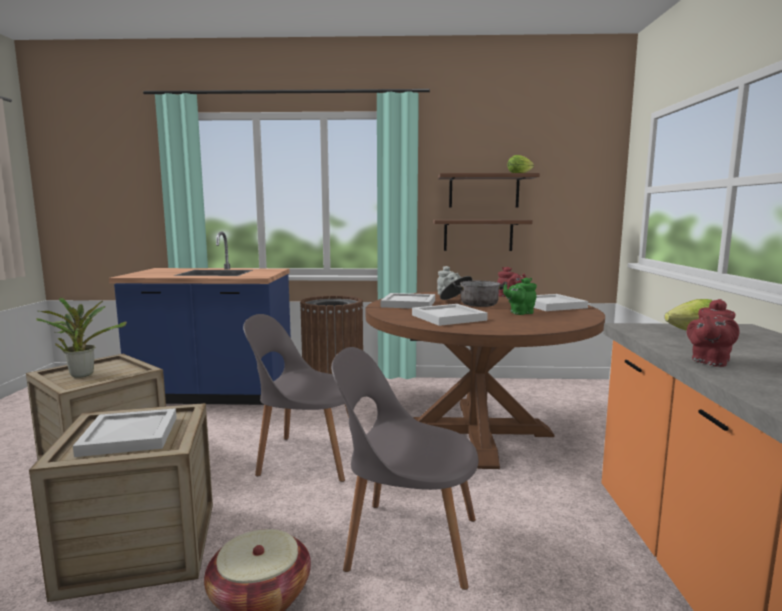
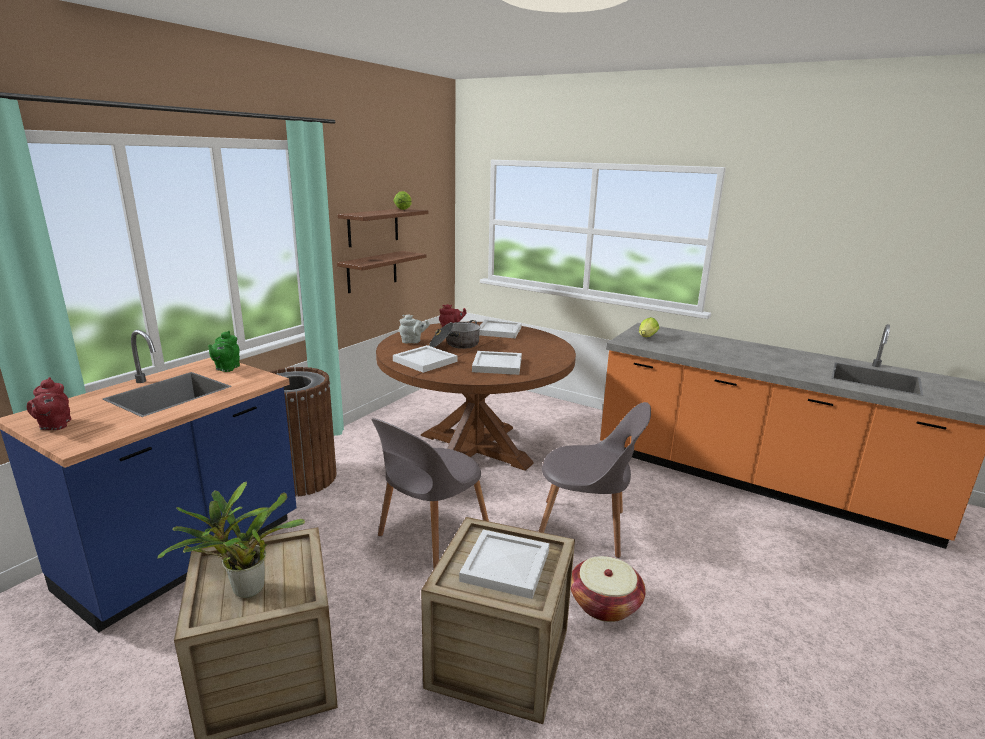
camera: 60 degrees left, 10 degrees up
grey chair [331,347,478,590] -> grey chair turned 120 degrees counterclockwise [538,402,651,558]
green teapot [503,277,537,315] -> green teapot moved to [208,331,240,372]
red teapot [687,299,739,367] -> red teapot moved to [27,377,71,430]

